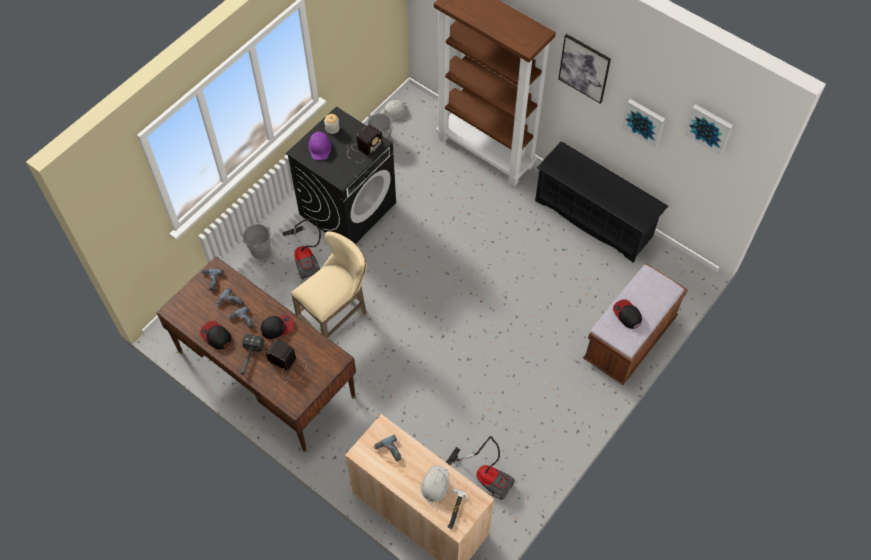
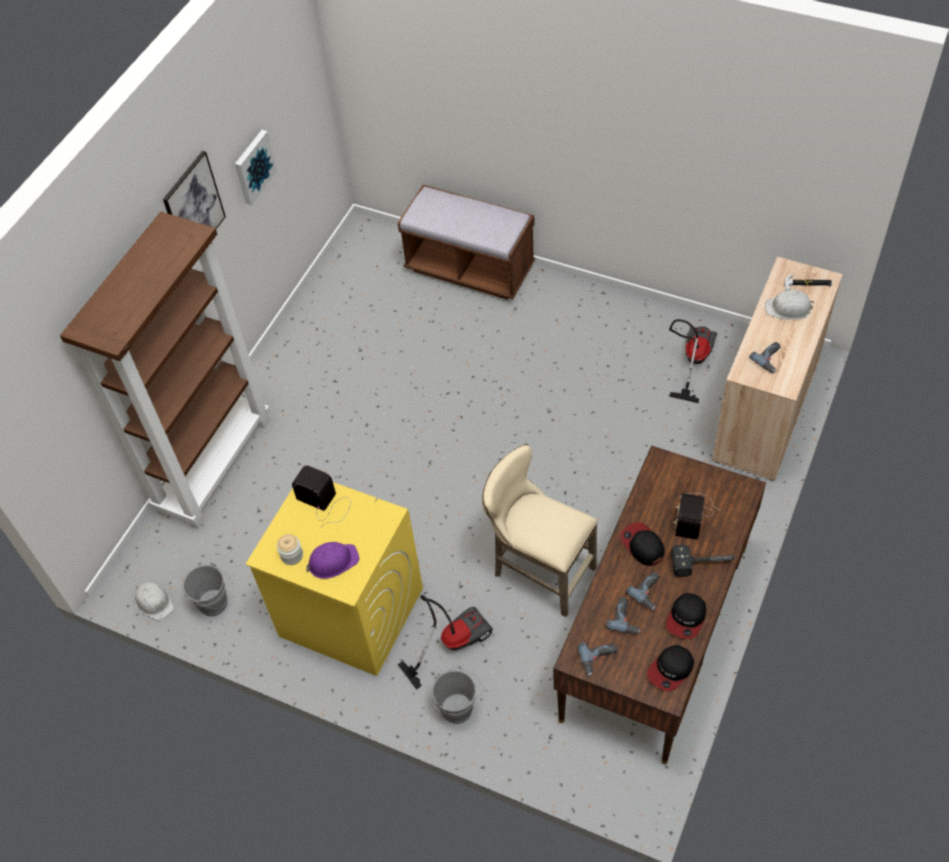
camera: 100 degrees left, 5 degrees down
black washing machine [286,106,396,244] -> yellow washing machine [246,482,423,676]
black shoe rack [535,141,668,263] -> none
cap [613,300,642,329] -> cap moved to [647,645,694,691]
picture [684,104,733,155] -> none

